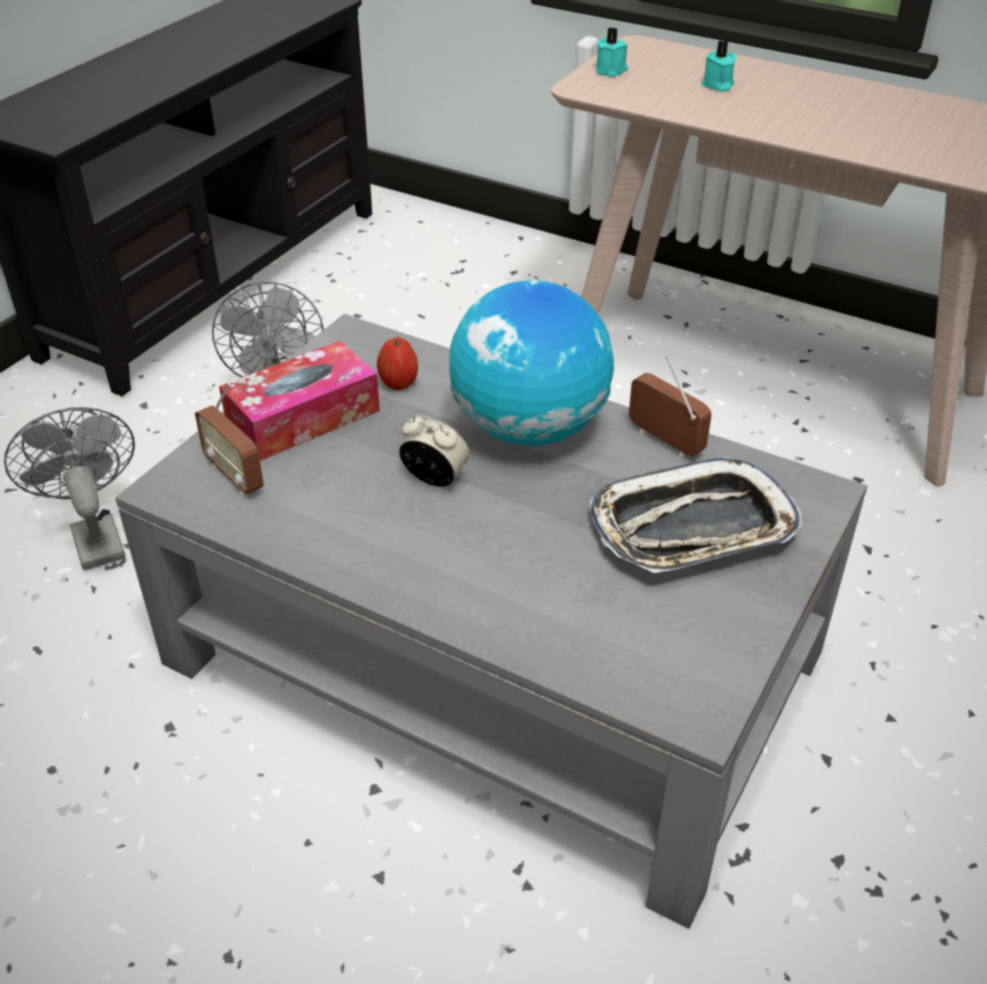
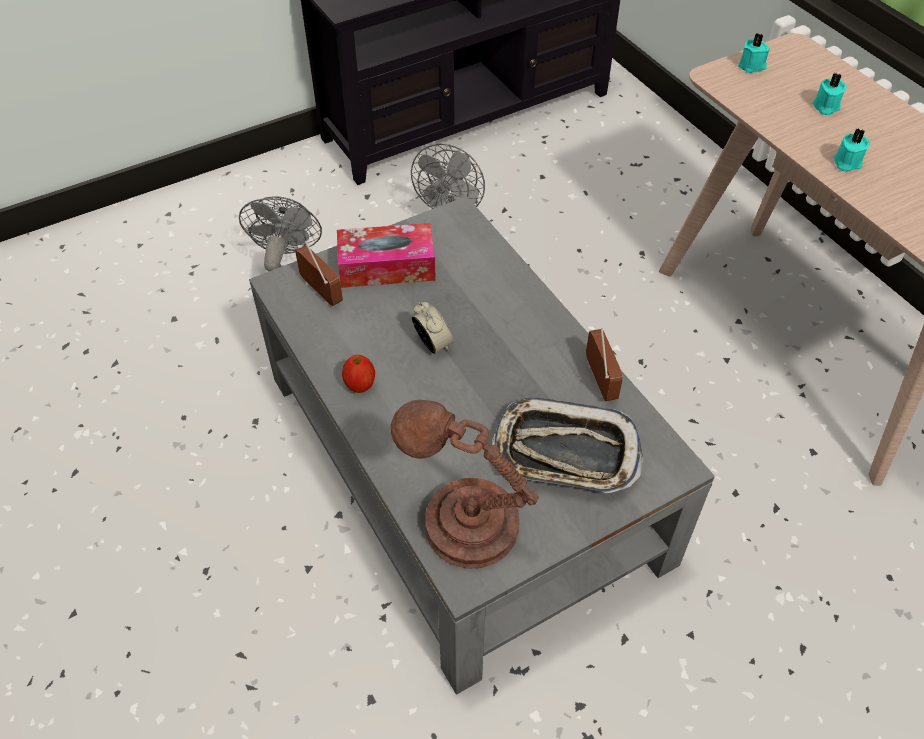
camera: 30 degrees right, 10 degrees up
radio [195,382,264,494] -> radio turned 150 degrees clockwise [295,241,343,306]
apple [377,337,418,390] -> apple moved to [342,355,375,393]
globe [449,280,614,446] -> none
none -> brown table lamp [391,400,539,569]
none -> turquoise candle [834,128,870,172]

